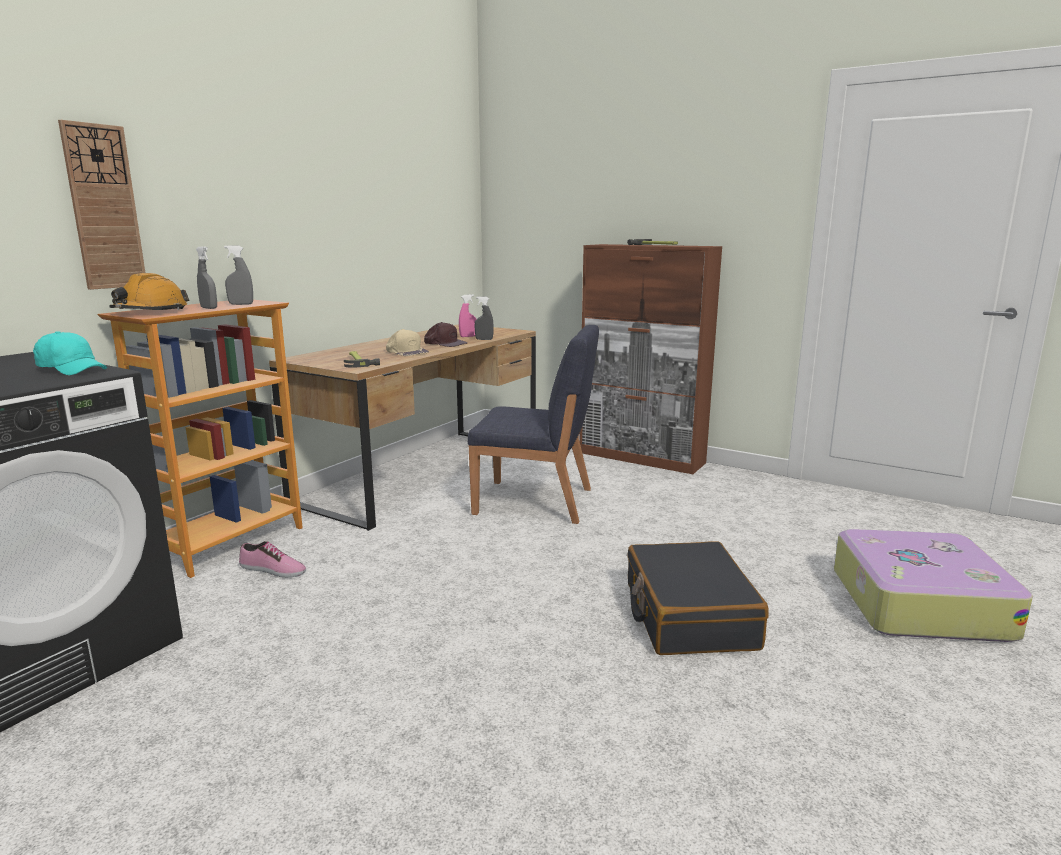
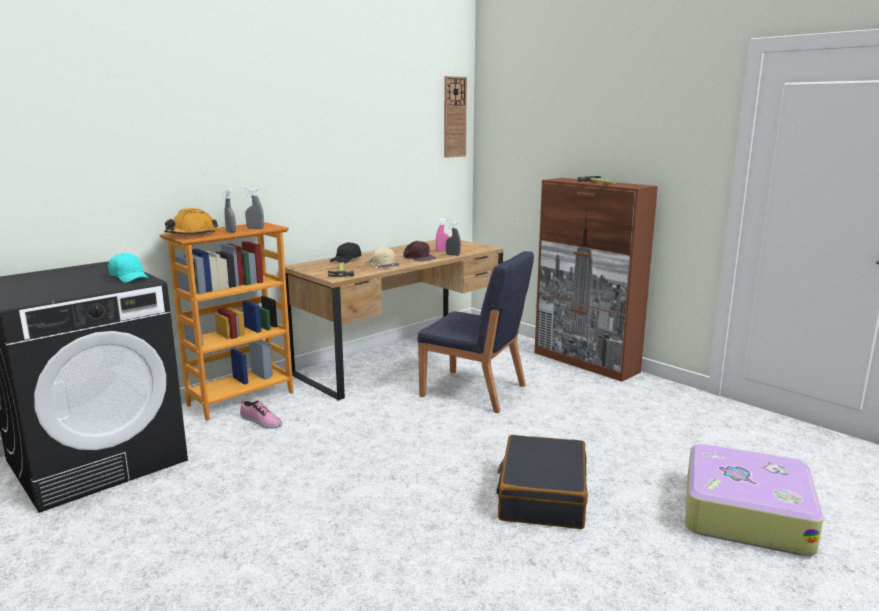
camera: 15 degrees right, 0 degrees up
wall clock [58,120,145,290] -> wall clock moved to [444,76,467,158]
none -> black cap [330,242,361,263]

